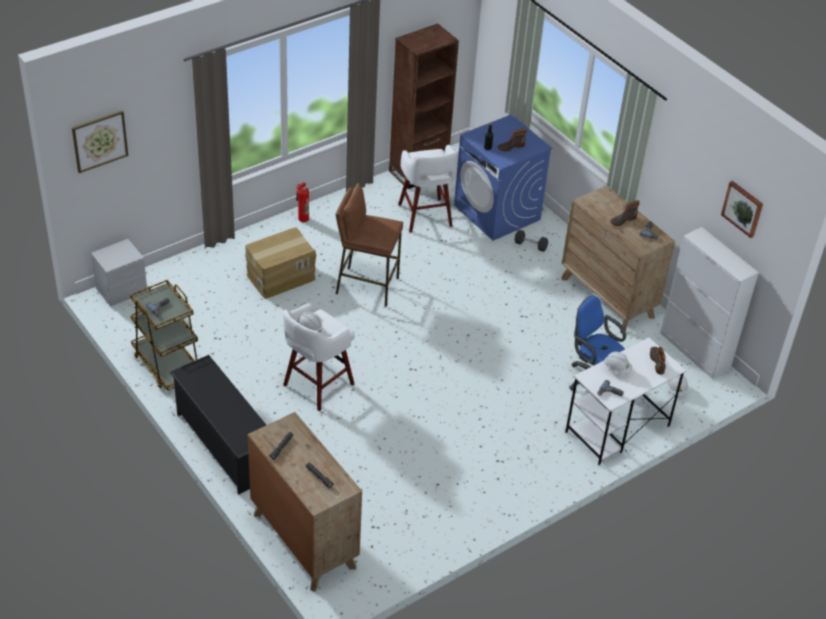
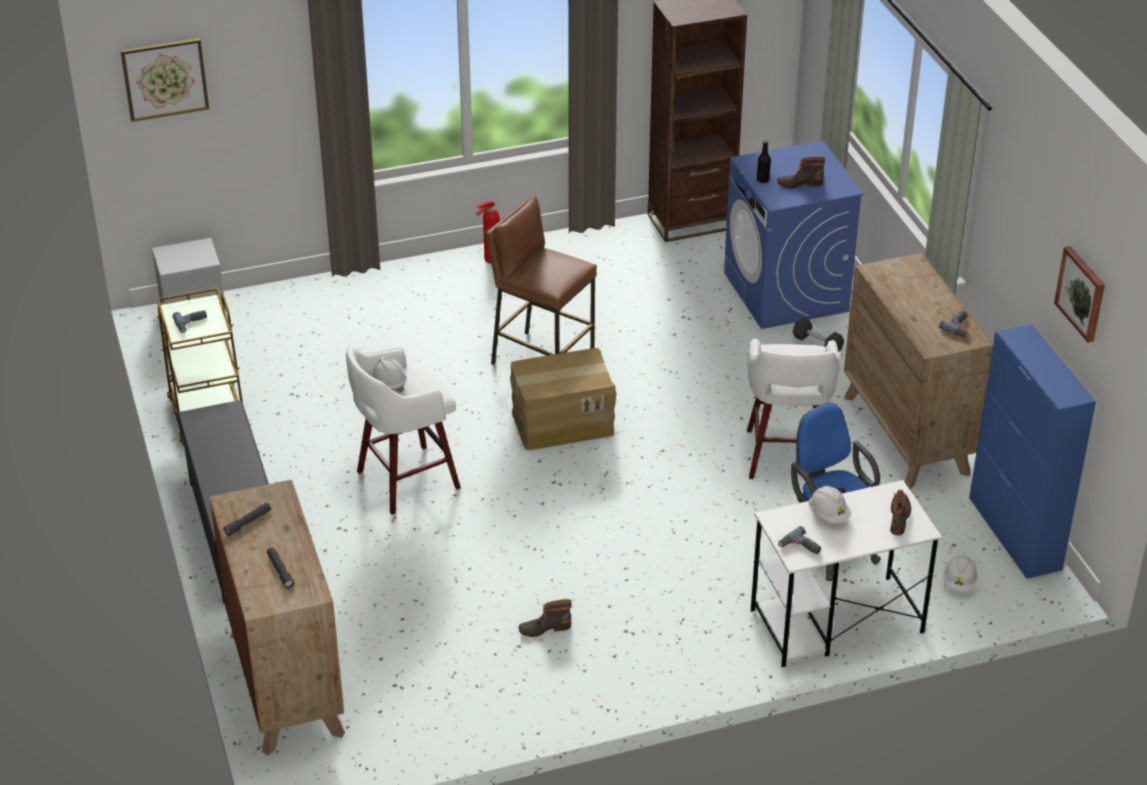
camera: 20 degrees right, 5 degrees down
cardboard box [245,227,316,299] -> cardboard box moved to [510,348,617,450]
white stool [398,145,458,233] -> white stool moved to [747,338,840,479]
boot [610,200,640,226] -> boot moved to [519,599,572,637]
white cabinet [660,227,759,379] -> blue cabinet [969,324,1096,579]

